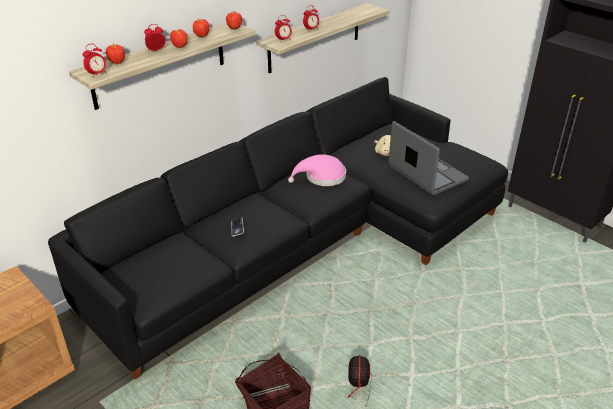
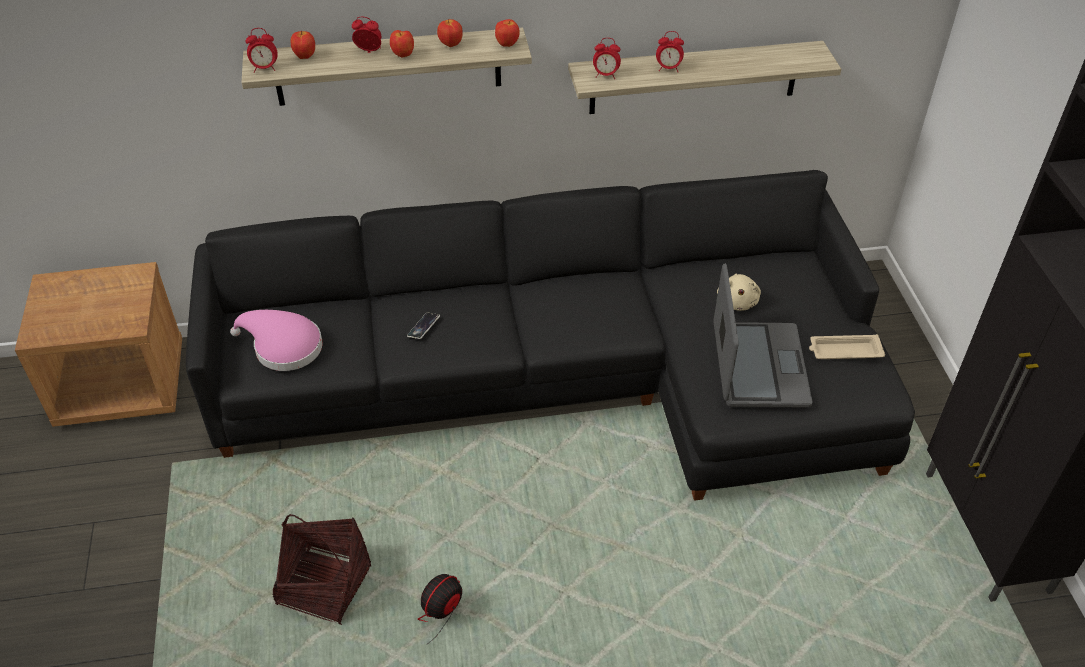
camera: 35 degrees right, 10 degrees up
pink hat [288,154,346,186] -> pink hat moved to [230,310,322,371]
none -> beige tray [809,334,885,359]

